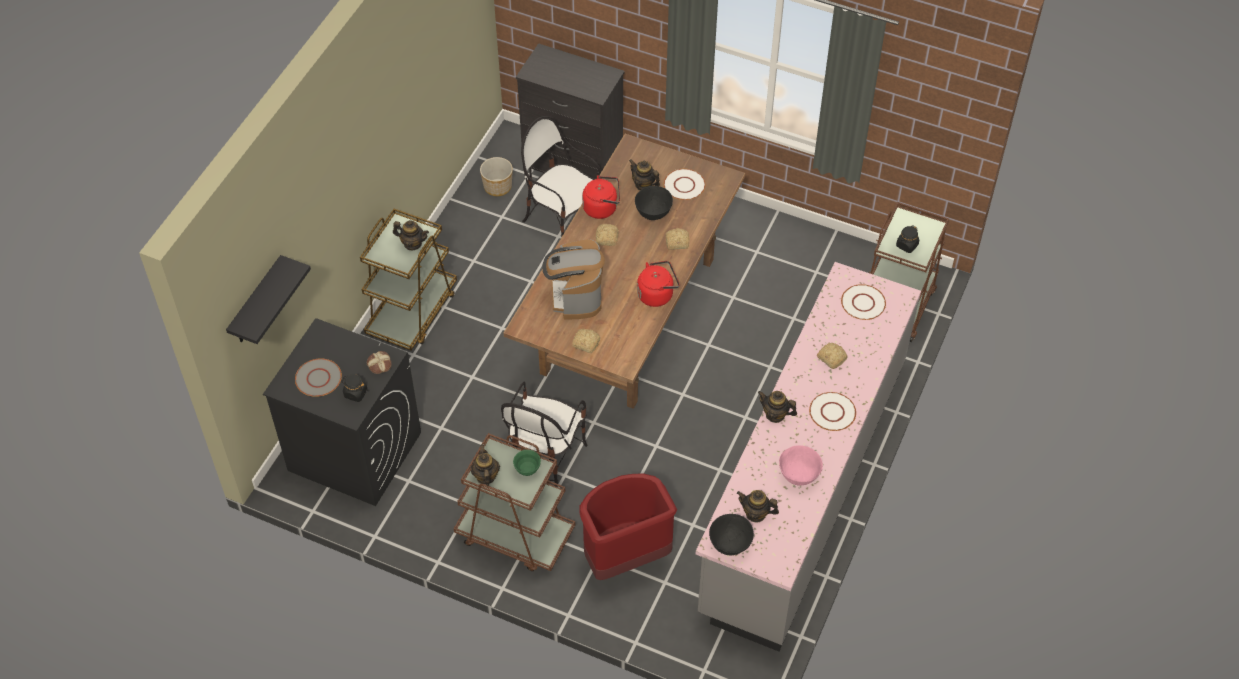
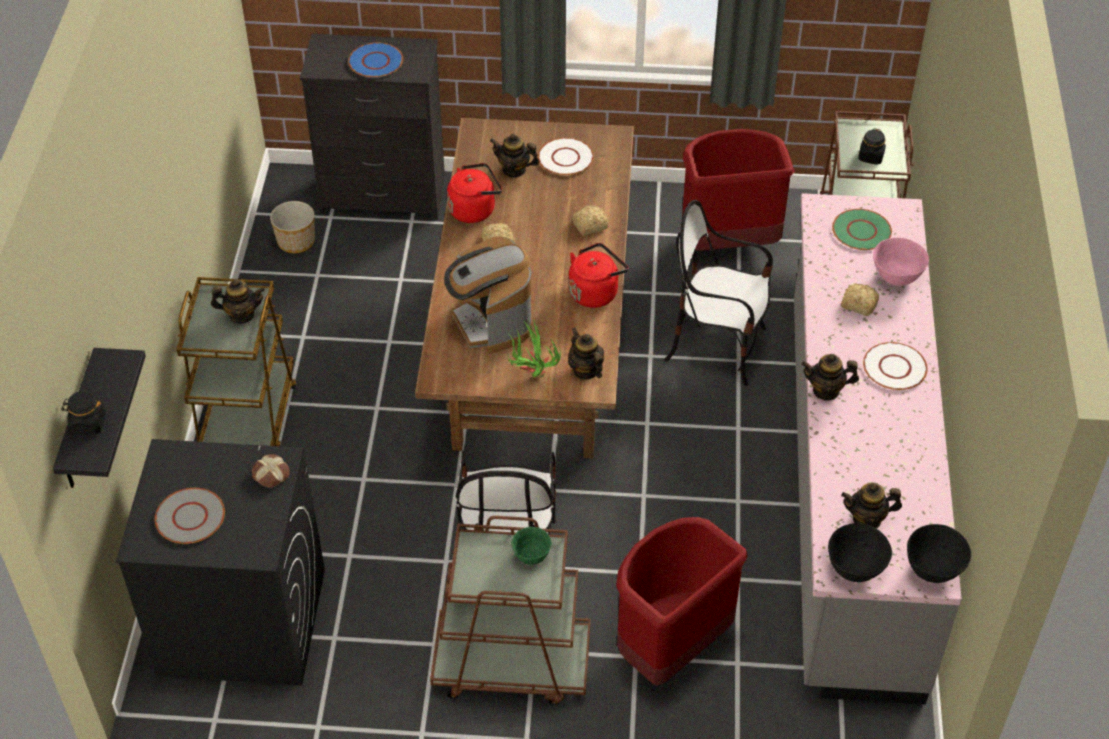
camera: 20 degrees left, 5 degrees down
black jar [341,374,368,402] -> black jar moved to [61,391,107,435]
teapot [470,444,500,486] -> teapot moved to [568,327,604,380]
chair [521,116,601,236] -> chair moved to [664,200,773,386]
bread [572,329,600,353] -> potted plant [507,317,561,378]
black bowl [635,186,673,220] -> black bowl moved to [907,524,971,583]
pink bowl [779,445,823,486] -> pink bowl moved to [873,238,929,286]
white plate [841,284,886,320] -> green plate [832,209,892,250]
none -> blue plate [348,42,403,78]
none -> red trash can [682,129,795,251]

